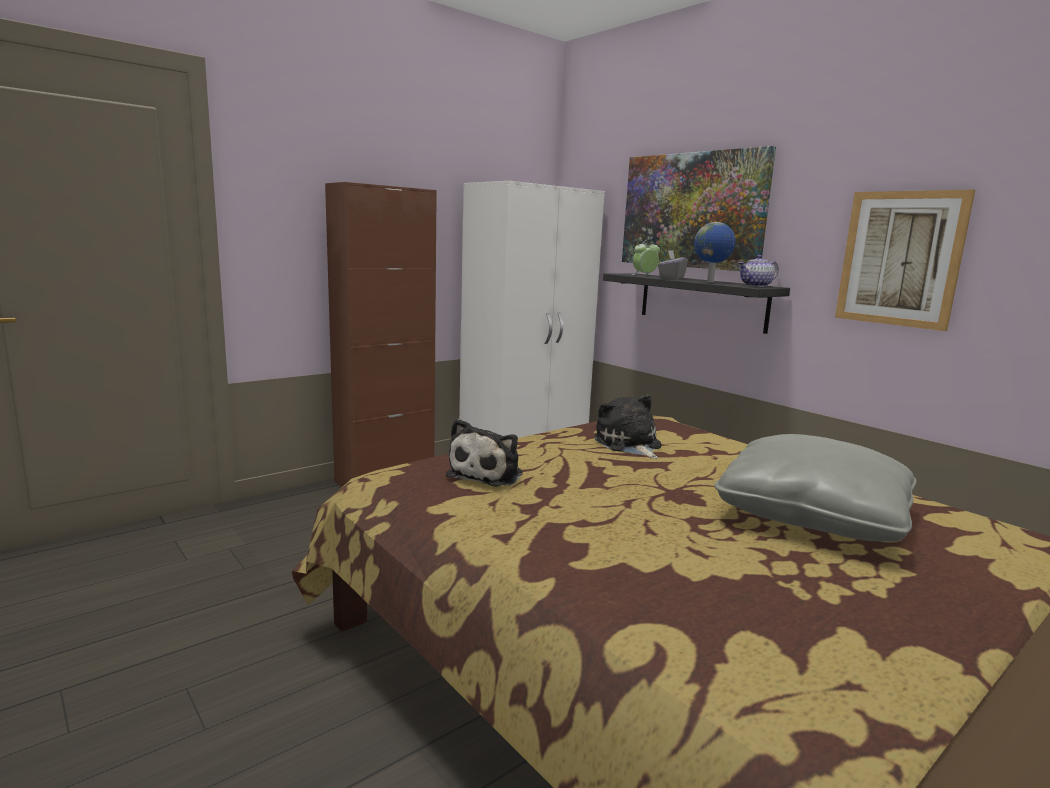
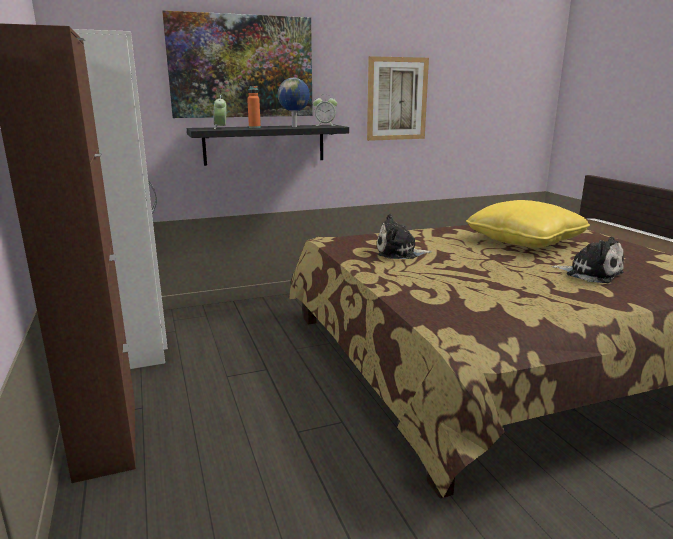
camera: 70 degrees left, 5 degrees up
plush toy [446,419,523,486] -> plush toy moved to [552,237,624,283]
grey tissue box [658,250,688,279] -> orange bottle [247,86,261,128]
grey pillow [715,434,917,542] -> yellow pillow [466,200,590,248]
teapot [738,255,779,287] -> alarm clock [313,94,337,126]

